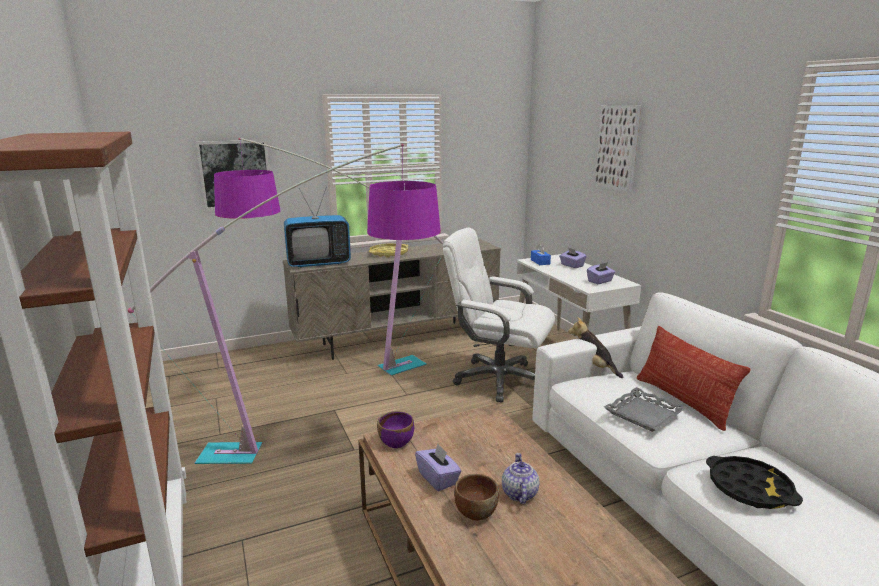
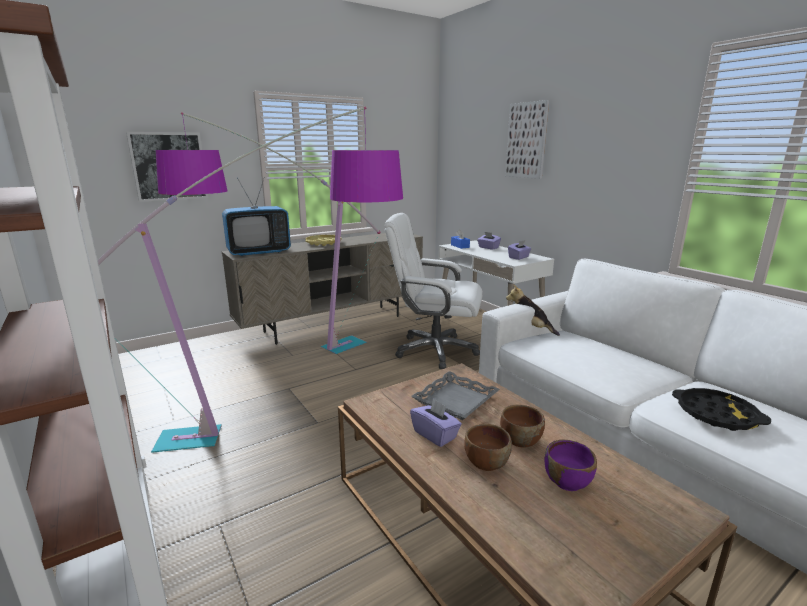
camera: 10 degrees left, 0 degrees up
purple bowl [377,411,414,448] -> purple bowl moved to [544,440,597,491]
teapot [502,453,539,504] -> brown bowl [500,405,545,448]
grey tray [604,387,687,432] -> grey tray moved to [411,371,500,420]
pillow [637,326,751,431] -> none

